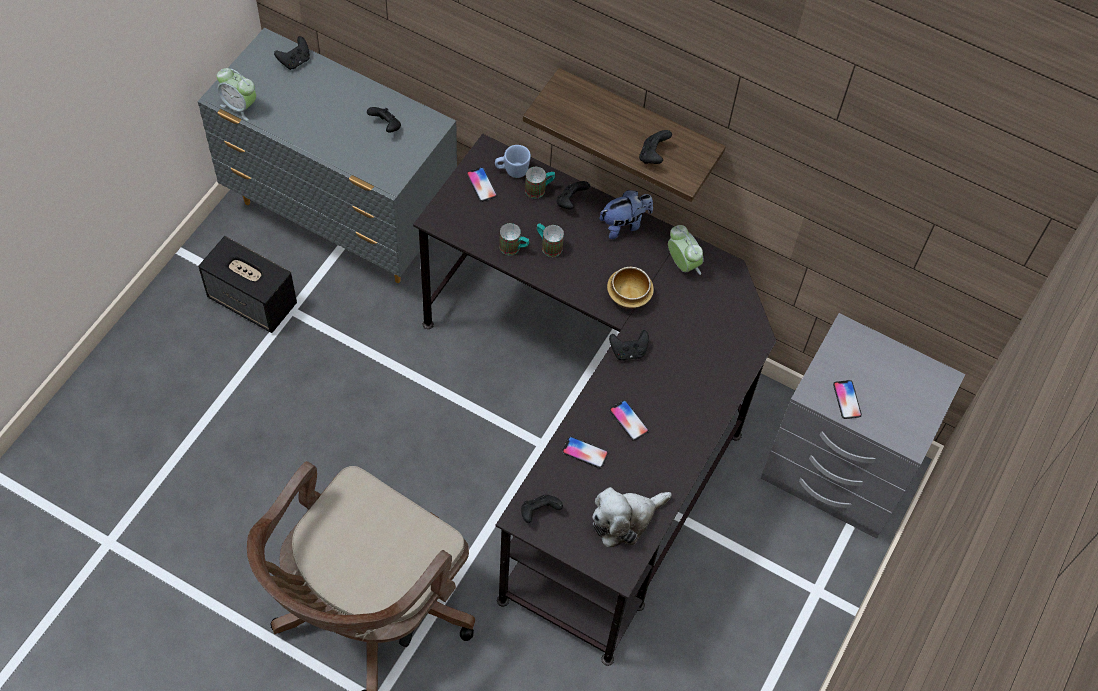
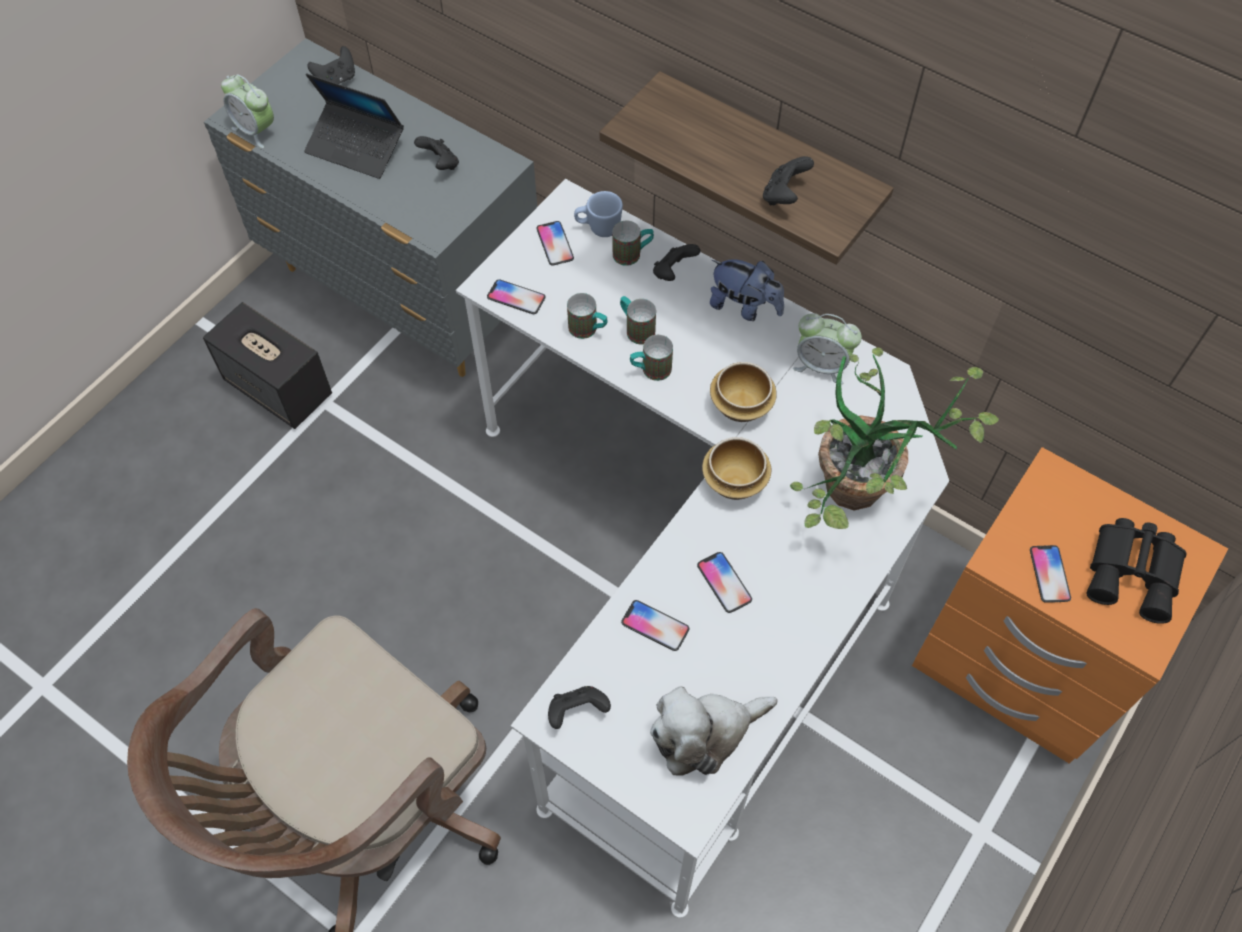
camera: 10 degrees right, 0 degrees up
black desk [413,134,776,666] -> white desk [456,179,949,918]
plush toy [600,190,653,239] -> plush toy turned 45 degrees clockwise [710,259,784,321]
black game controller [609,330,649,361] -> bowl [702,437,771,500]
alarm clock [668,225,704,275] -> alarm clock turned 135 degrees clockwise [793,313,862,384]
grey nightstand [761,313,965,539] -> orange nightstand [912,447,1228,764]
none -> laptop [304,73,404,179]
none -> phone [487,279,546,314]
none -> mug [630,335,673,381]
none -> potted plant [790,347,999,529]
none -> black binoculars [1086,518,1187,624]

